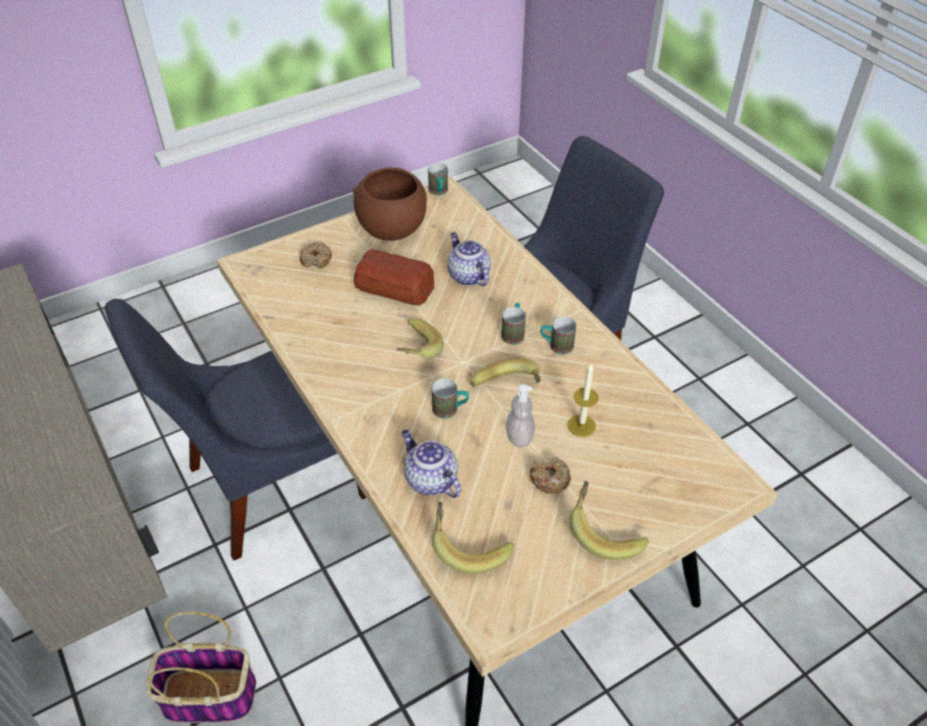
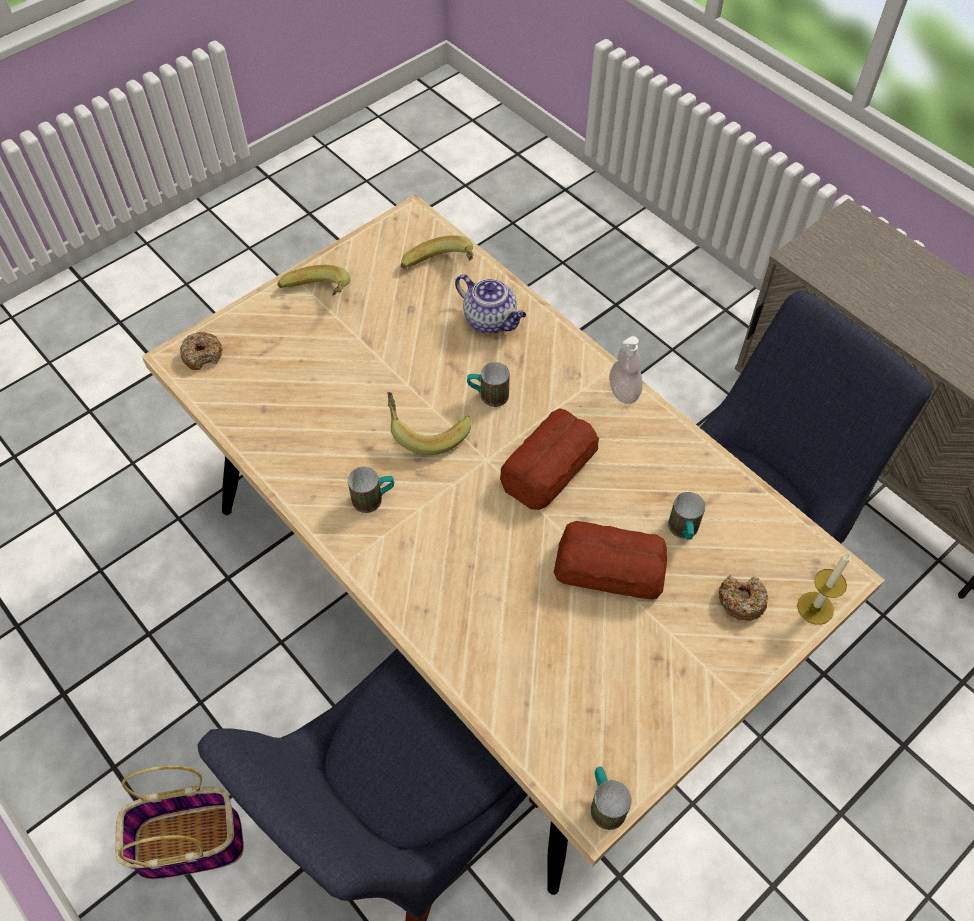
camera: 170 degrees right, 10 degrees up
basket [146,611,256,723] -> basket moved to [115,766,244,879]
brown bowl [353,167,427,241] -> none
banana [396,319,444,358] -> bread [500,408,599,510]
teapot [447,232,491,286] -> none
mug [501,303,526,345] -> mug moved to [668,492,705,540]
soap dispenser [506,384,535,447] -> soap dispenser moved to [609,336,643,404]
donut [530,457,571,494] -> donut moved to [180,332,223,370]
candle [567,363,598,437] -> candle moved to [797,553,851,625]

